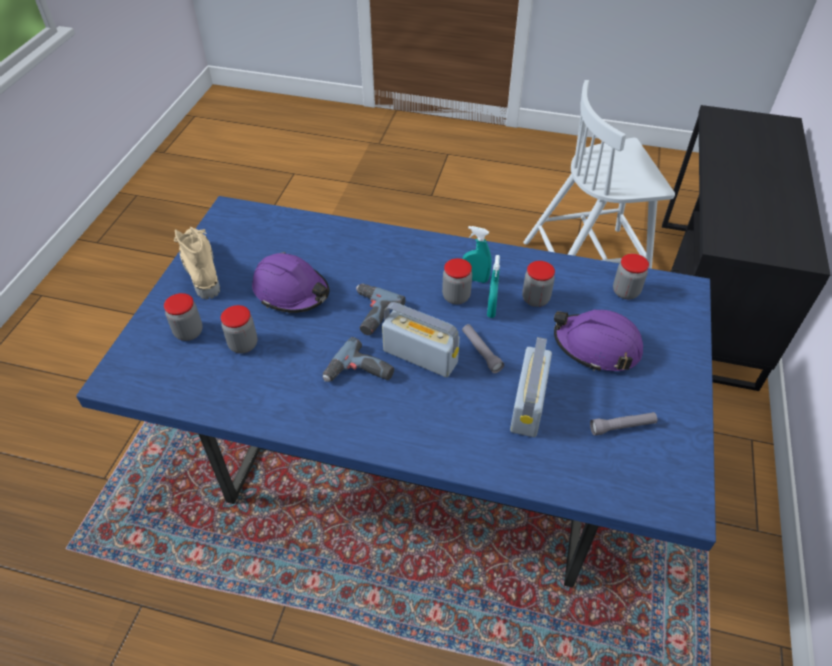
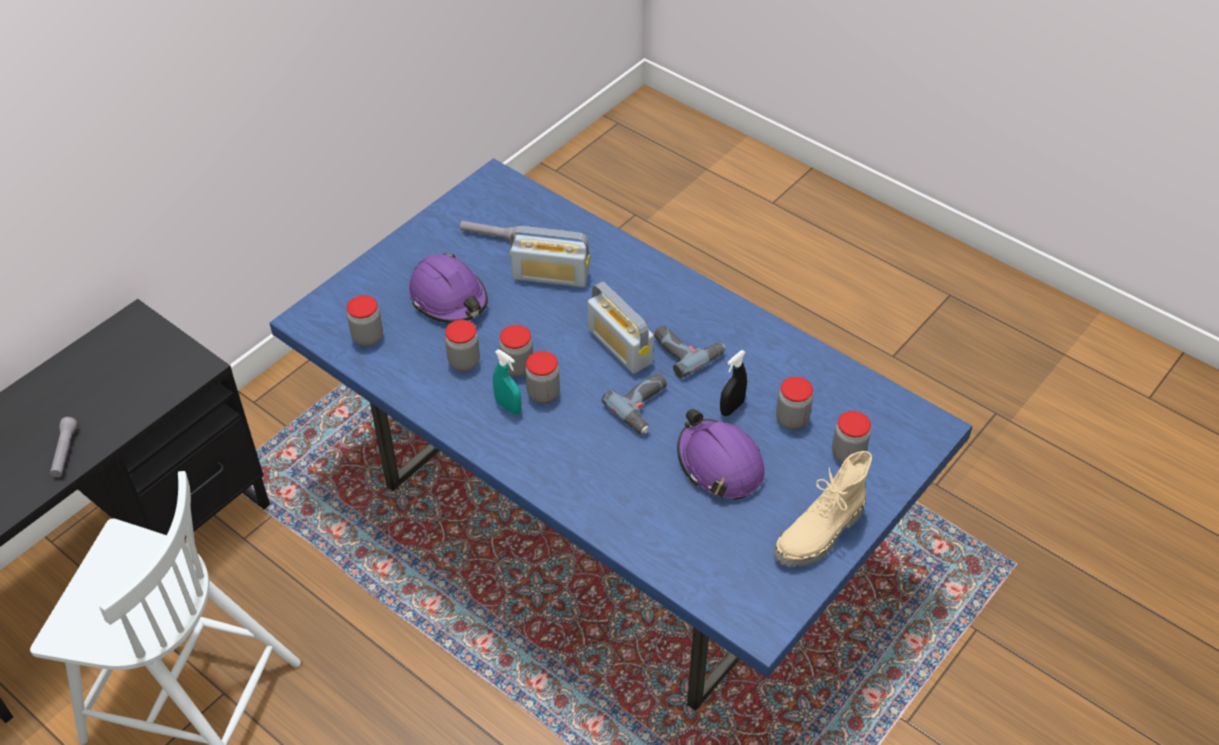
camera: 155 degrees left, 0 degrees up
beige boot [174,227,220,300] -> beige boot turned 45 degrees clockwise [773,451,872,567]
grey flashlight [462,324,504,373] -> grey flashlight moved to [50,417,77,477]
turquoise spray bottle [487,255,500,318] -> jar [499,325,533,377]
radio [510,337,552,437] -> radio turned 120 degrees counterclockwise [510,226,590,287]
none -> black spray bottle [720,350,747,416]

